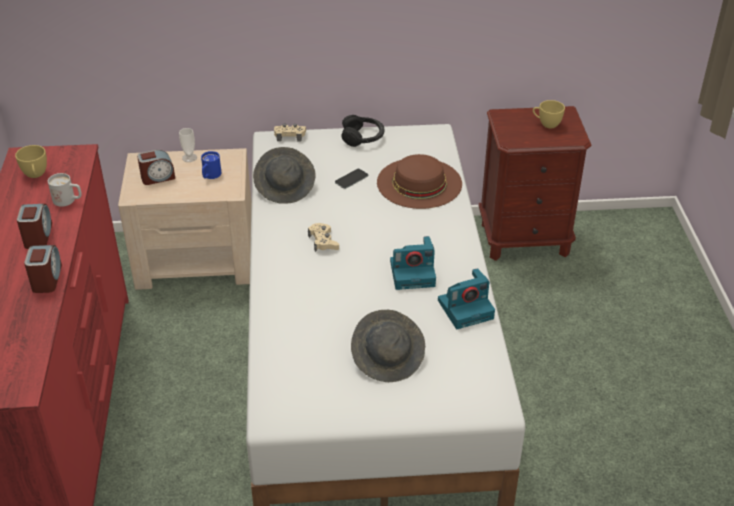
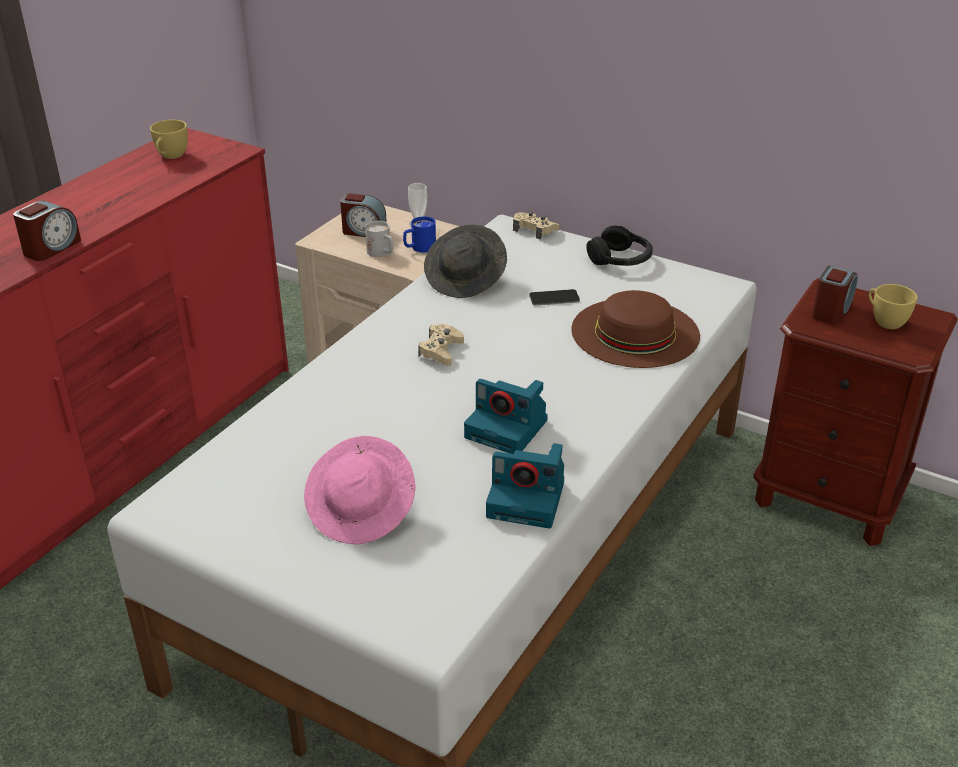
camera: 35 degrees right, 5 degrees down
alarm clock [17,204,52,249] -> alarm clock moved to [812,266,858,324]
white mug [48,173,82,207] -> white mug moved to [365,221,393,257]
grey hat [351,310,425,382] -> pink hat [304,436,416,544]

